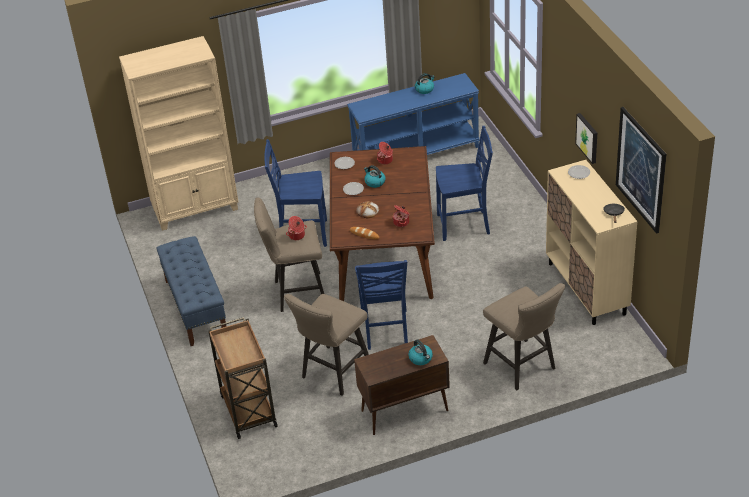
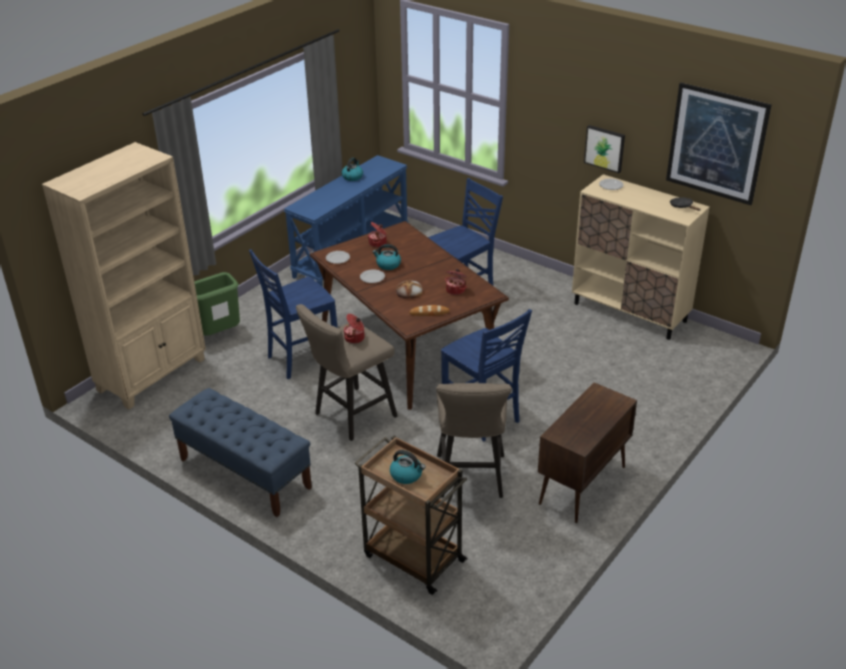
camera: 35 degrees left, 5 degrees down
kettle [409,340,433,365] -> kettle moved to [390,450,425,484]
beige stool [483,283,565,390] -> none
none -> green trash can [194,272,240,336]

